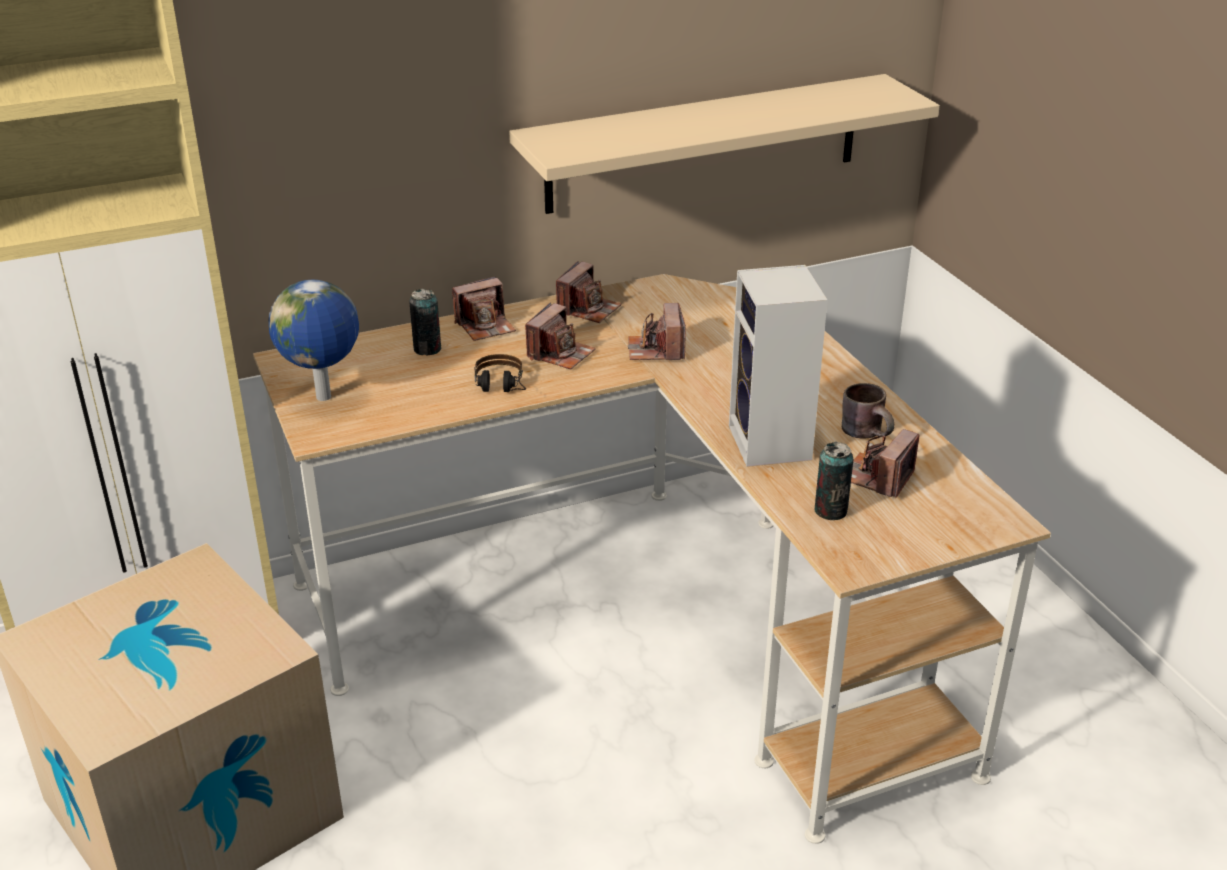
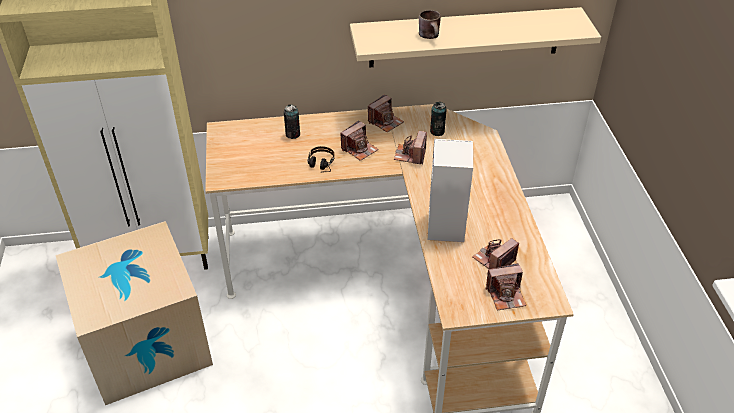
camera: 15 degrees right, 10 degrees up
globe [269,279,359,401] -> none
camera [452,277,516,341] -> camera moved to [486,263,526,310]
can [815,442,853,520] -> can moved to [430,102,447,136]
brown mug [842,383,894,438] -> brown mug moved to [419,10,441,39]

